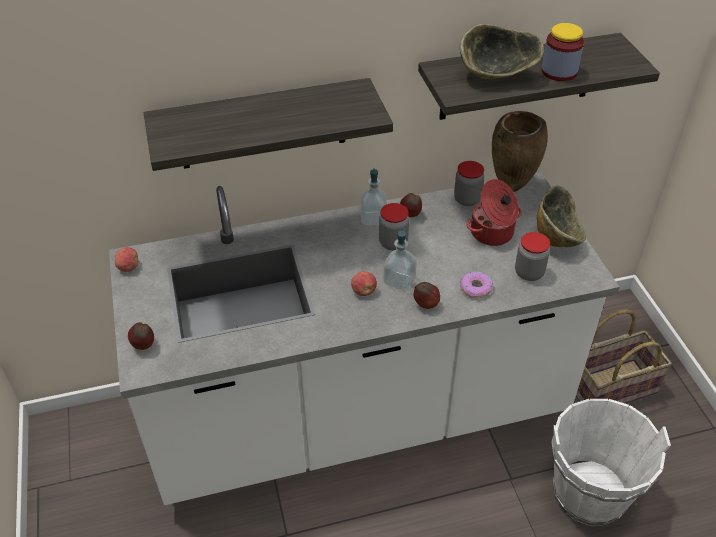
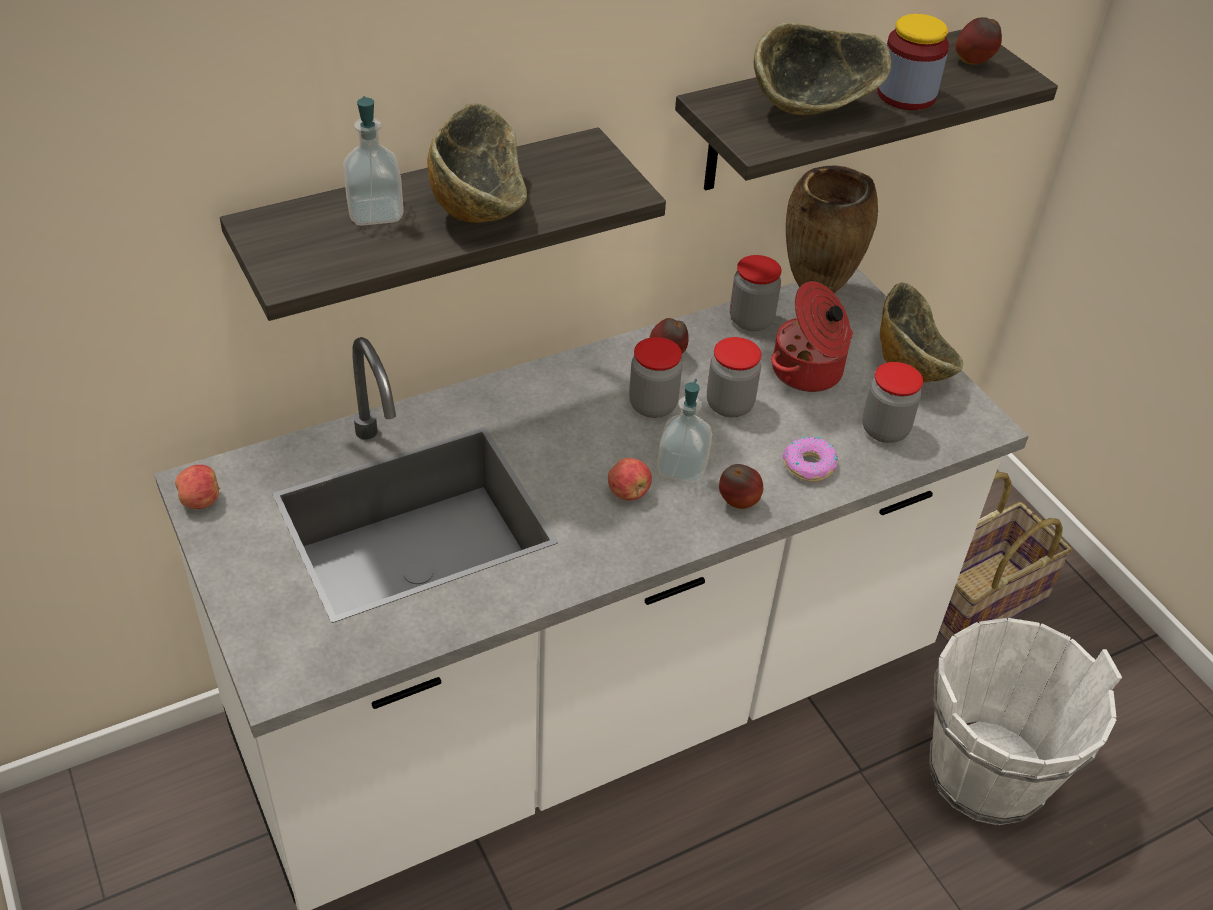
camera: 15 degrees left, 0 degrees up
apple [128,322,154,350] -> apple moved to [955,17,1002,65]
soap dispenser [361,168,387,225] -> soap dispenser moved to [343,96,404,225]
none -> bowl [427,103,527,223]
none -> jar [707,337,761,417]

